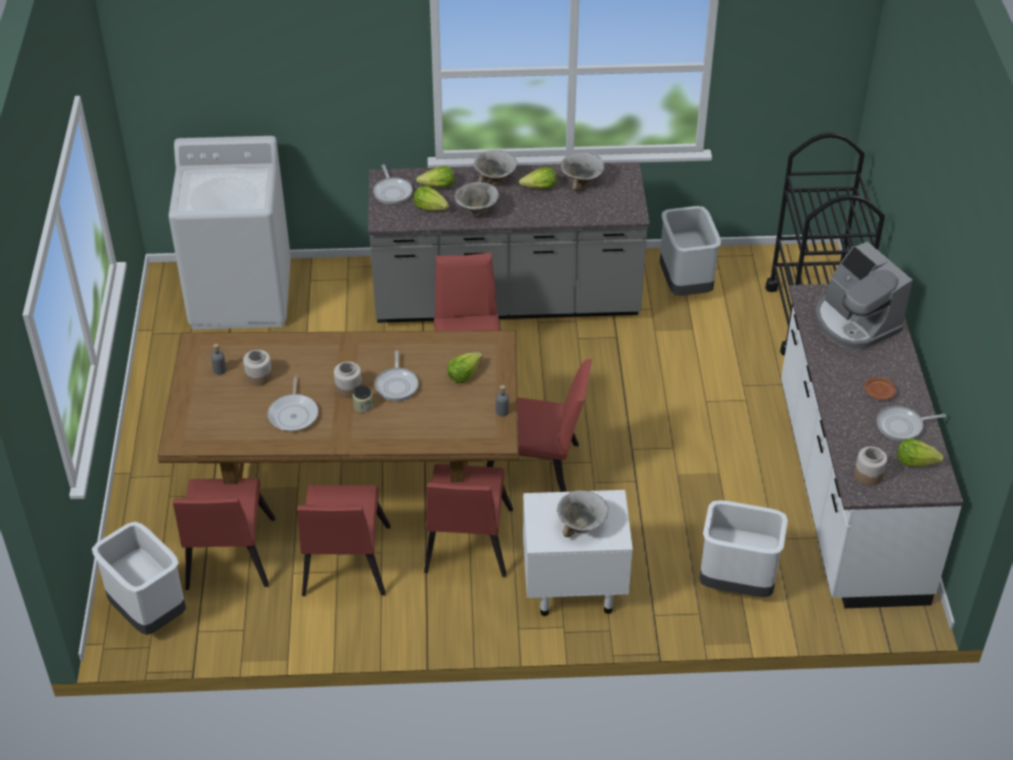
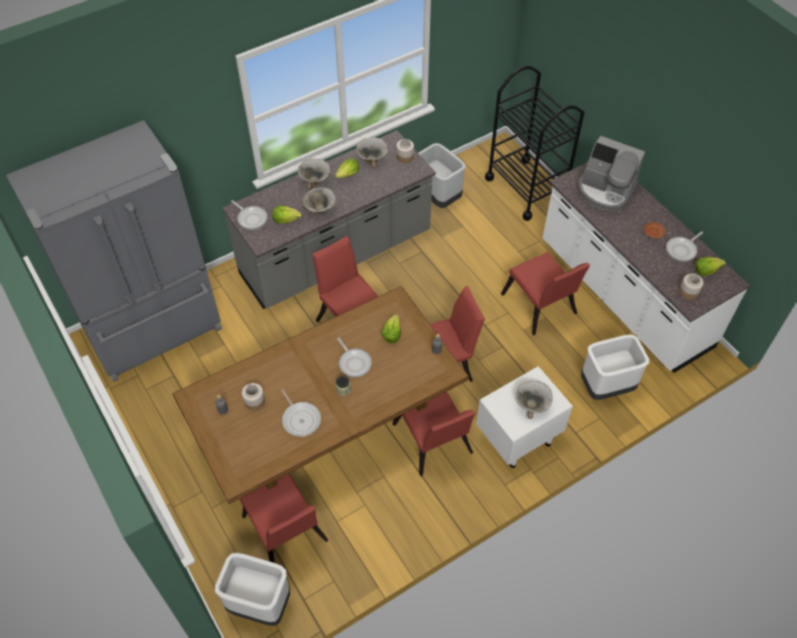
camera: 30 degrees left, 10 degrees up
white washing machine [168,136,291,330] -> grey fridge [6,120,222,382]
red chair [297,485,391,596] -> red chair moved to [501,252,590,335]
jar [334,361,362,398] -> jar moved to [396,139,414,163]
lettuce [416,166,454,188] -> none

